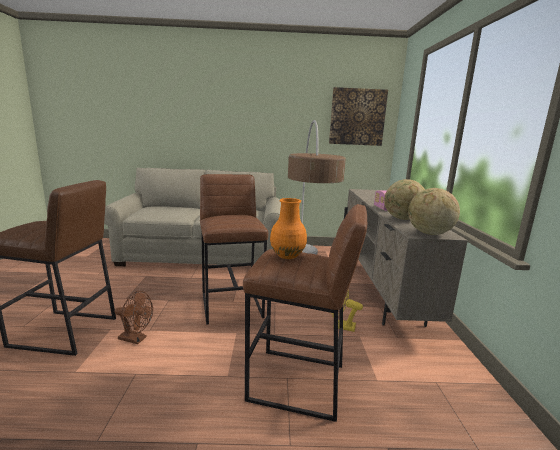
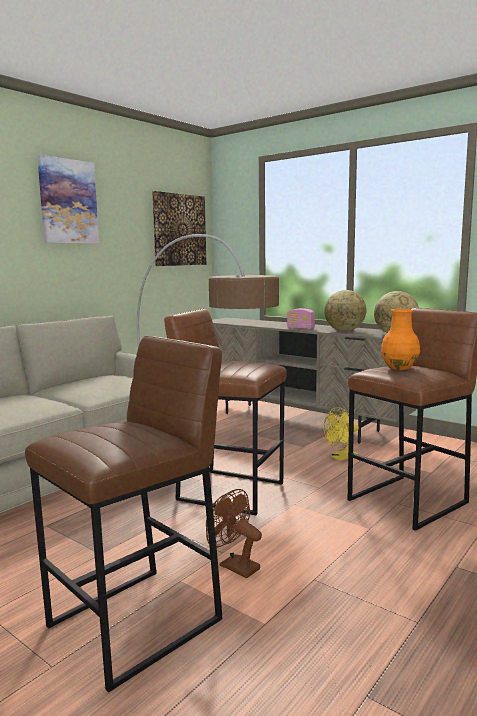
camera: 50 degrees left, 5 degrees down
brown fan [115,291,153,344] -> brown fan turned 105 degrees counterclockwise [206,489,262,578]
none -> picture [37,155,99,244]

